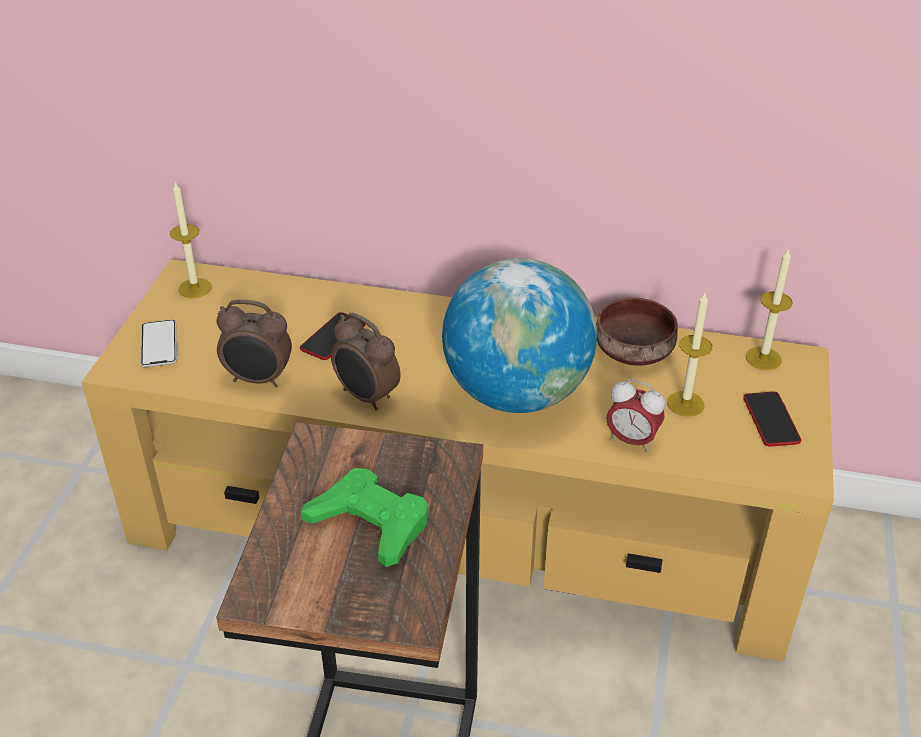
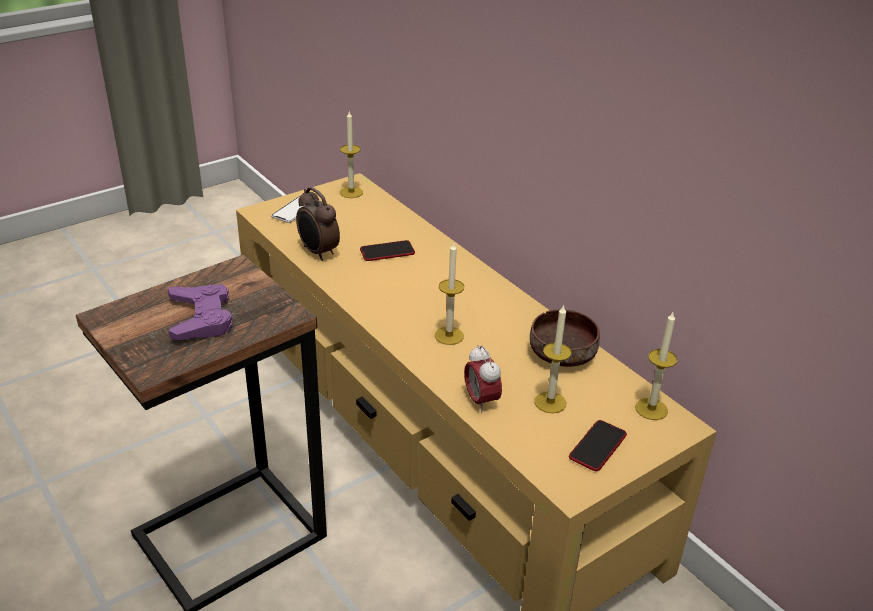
camera: 40 degrees right, 5 degrees down
green game controller [301,468,428,567] -> purple game controller [168,284,232,340]
alarm clock [331,313,401,411] -> none
globe [442,258,597,413] -> candle [435,242,464,345]

